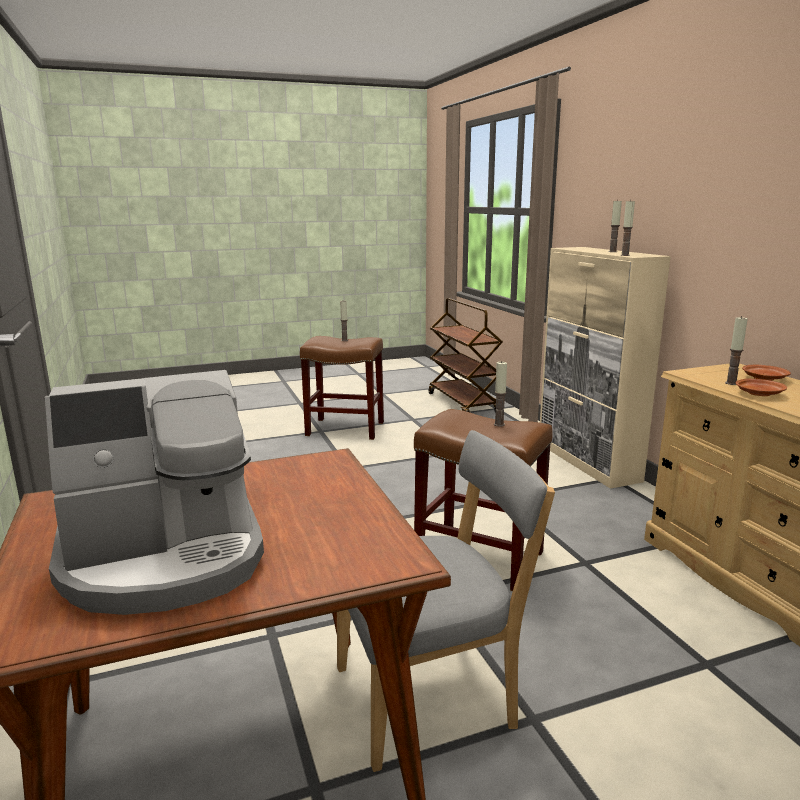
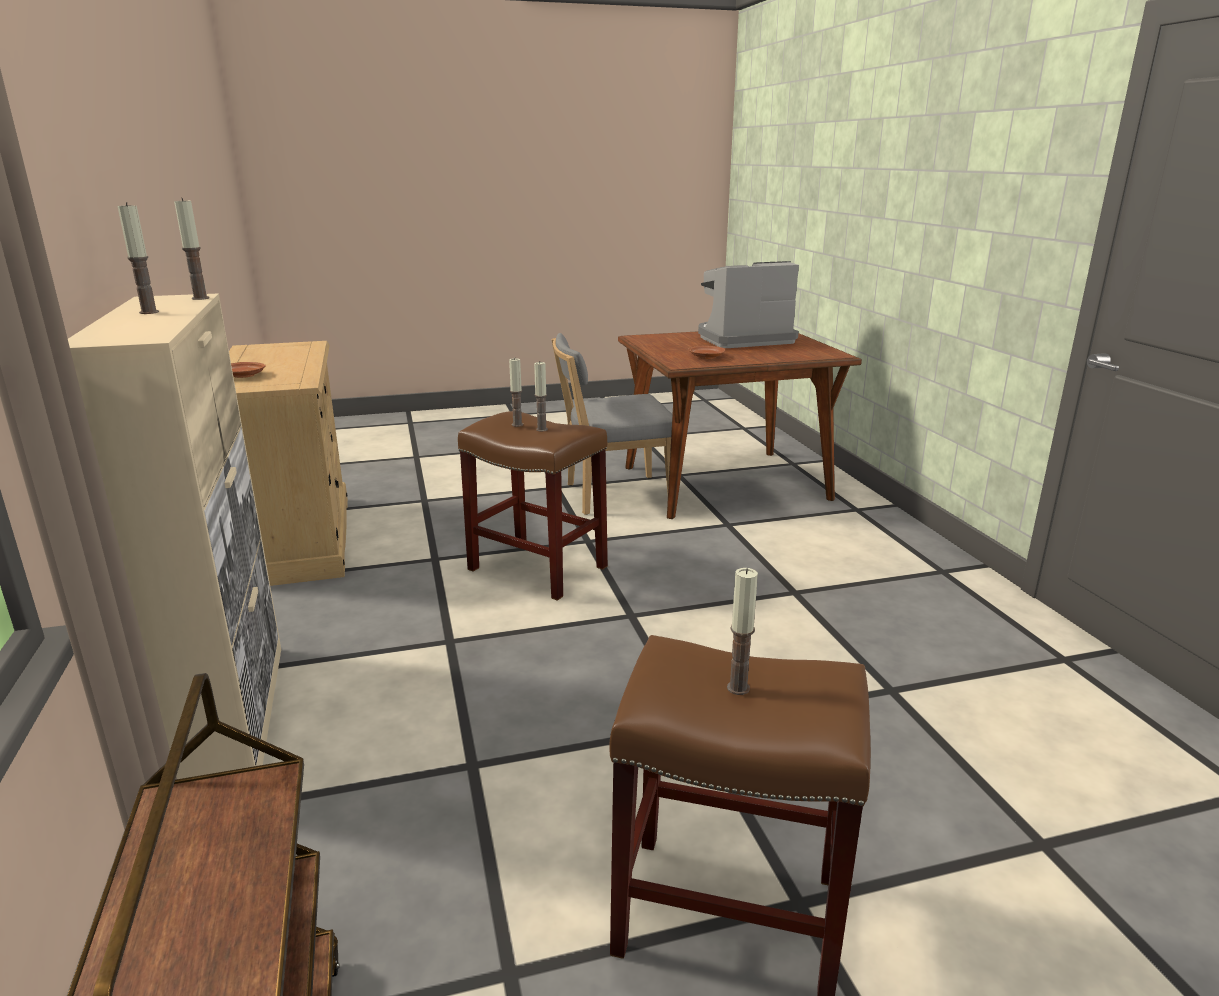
camera: 175 degrees left, 5 degrees up
candle [725,316,748,385] -> candle moved to [534,361,548,432]
brown plate [736,379,787,396] -> brown plate moved to [688,346,725,359]

